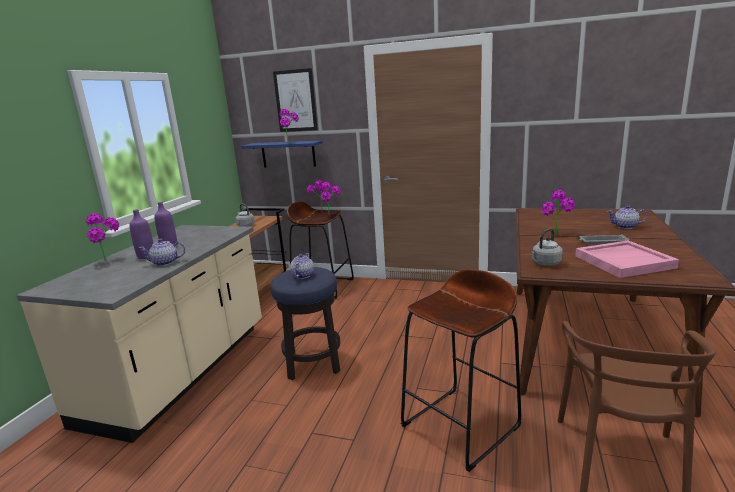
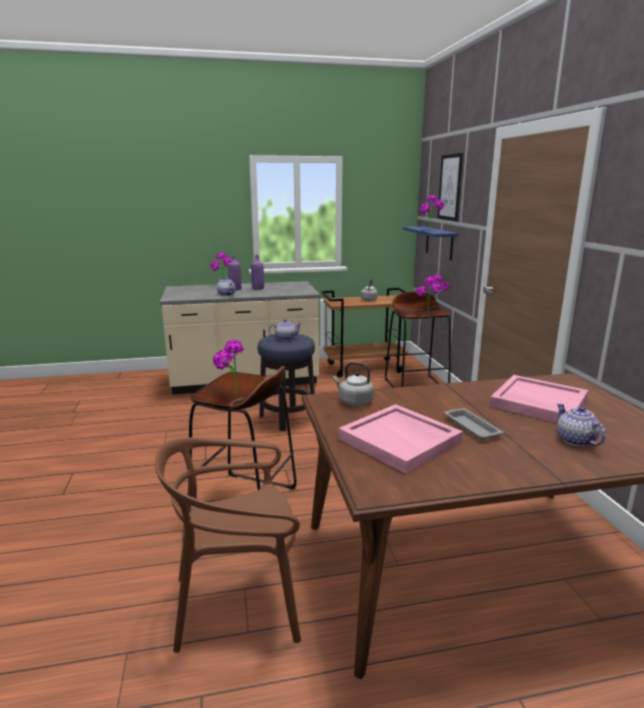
camera: 60 degrees right, 0 degrees up
potted plant [541,190,575,234] -> potted plant moved to [213,339,244,397]
none -> pink tray [490,375,588,423]

